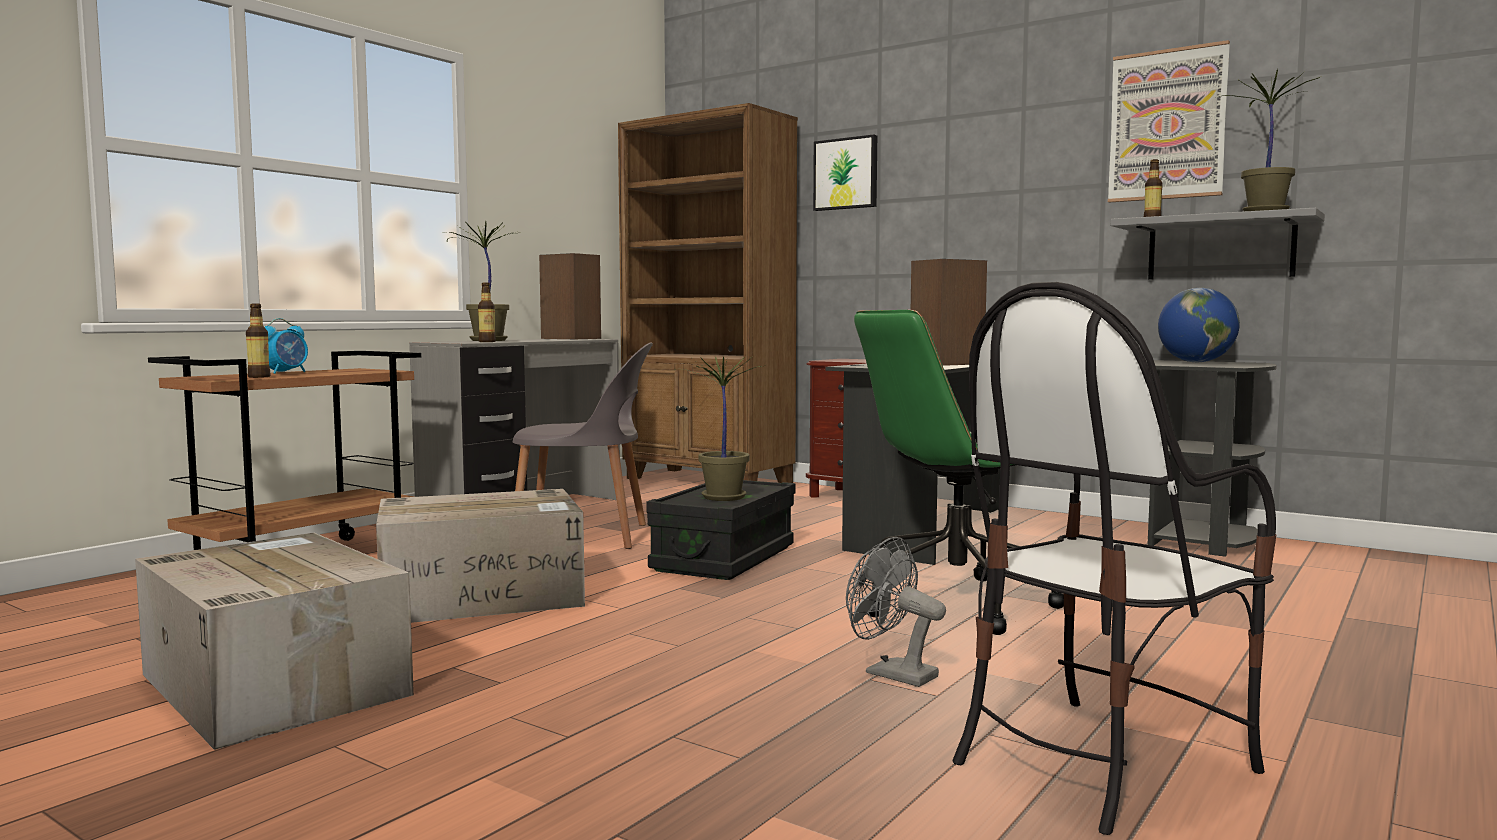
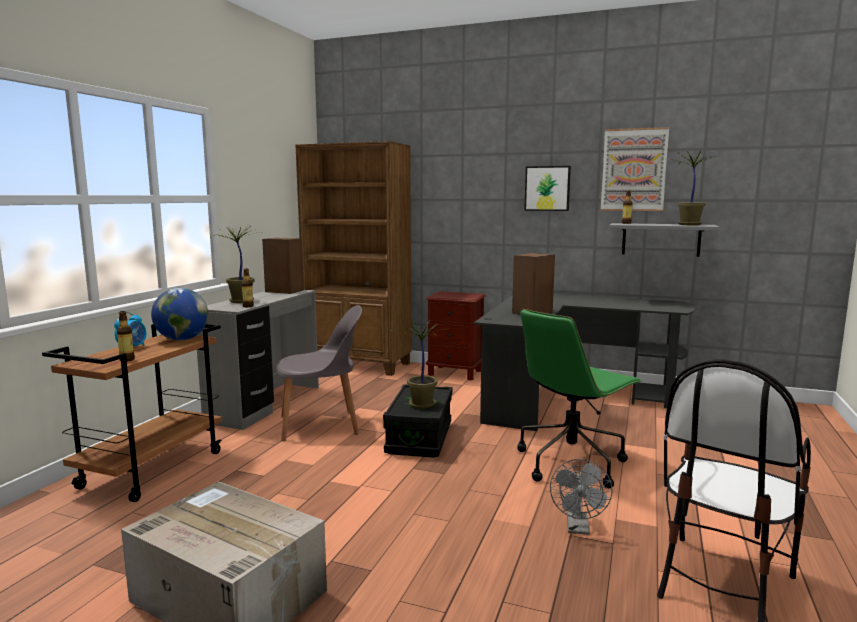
camera: 15 degrees left, 5 degrees up
cardboard box [376,489,585,623] -> none
picture [813,134,877,211] -> picture moved to [524,166,571,211]
grey fan [846,537,946,687] -> grey fan turned 105 degrees counterclockwise [550,459,612,535]
globe [1158,288,1240,362] -> globe moved to [151,288,208,340]

